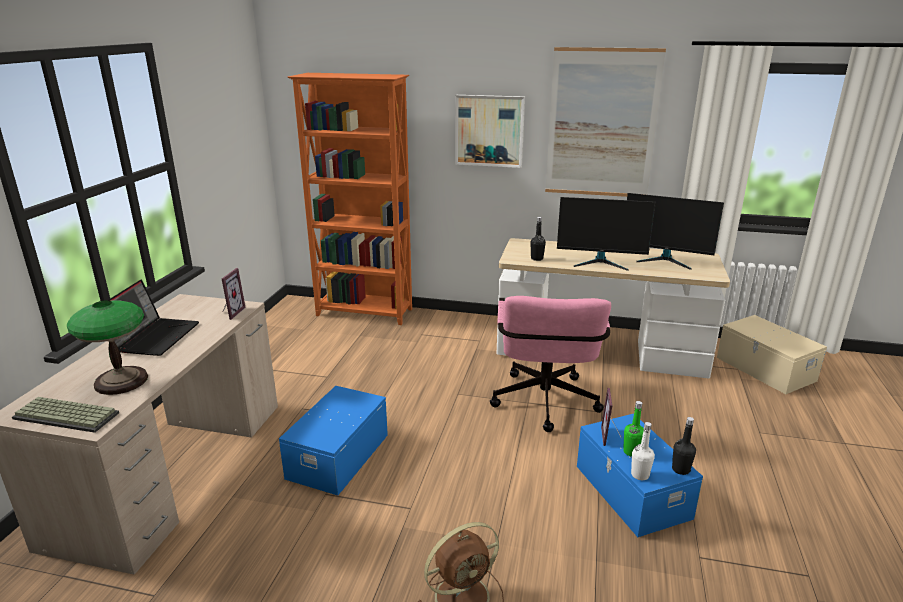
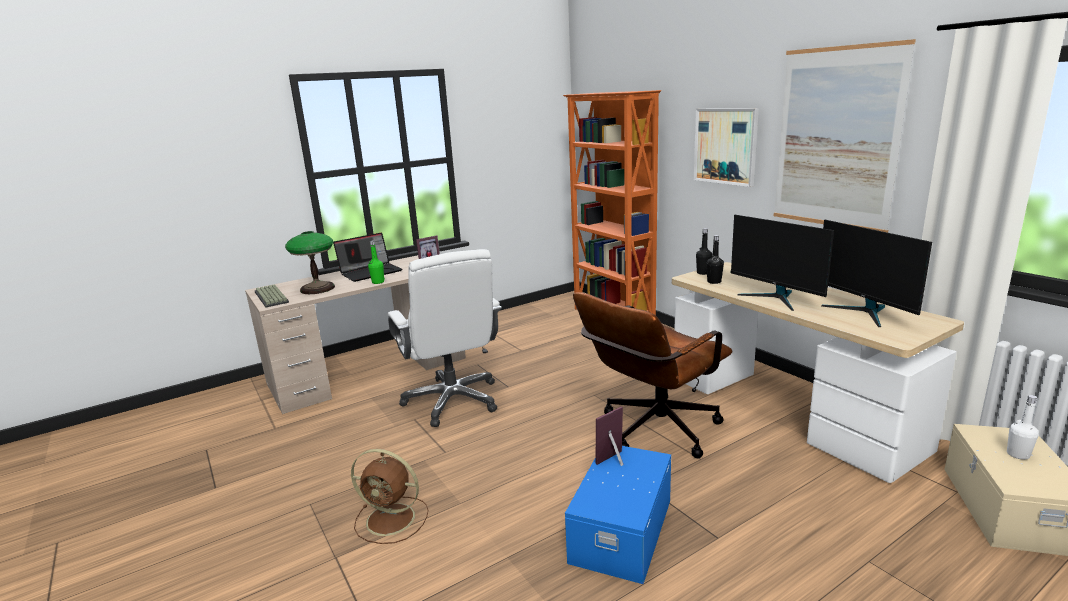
camera: 45 degrees right, 5 degrees down
blue storage box [279,386,388,495] -> white office chair [387,249,502,427]
pink office chair [490,296,611,432] -> brown office chair [573,292,732,458]
green bottle [623,401,644,457] -> green bottle moved to [368,240,385,284]
white bottle [631,422,655,480] -> white bottle moved to [1007,395,1039,460]
black bottle [672,417,696,475] -> black bottle moved to [696,228,712,275]

